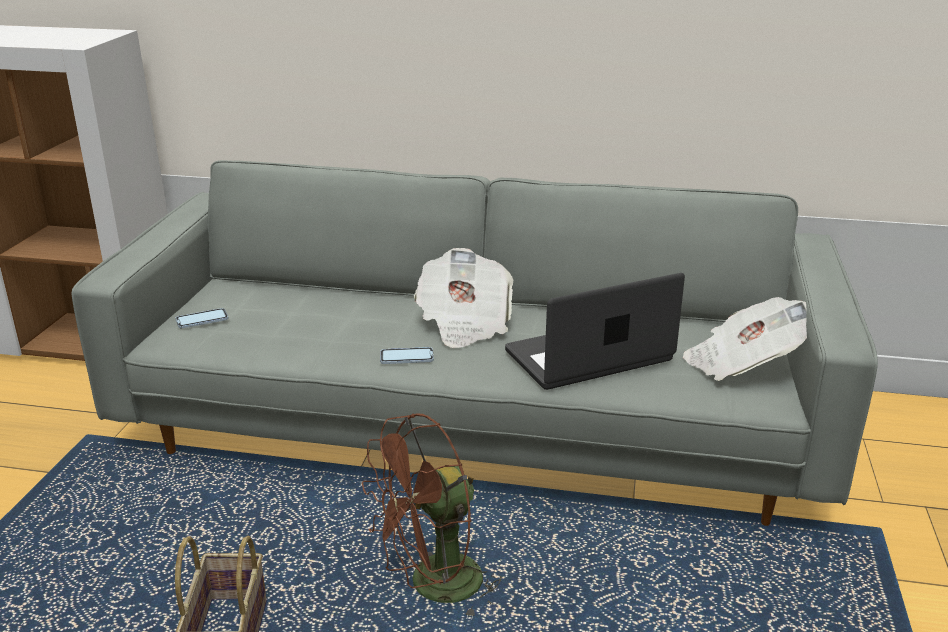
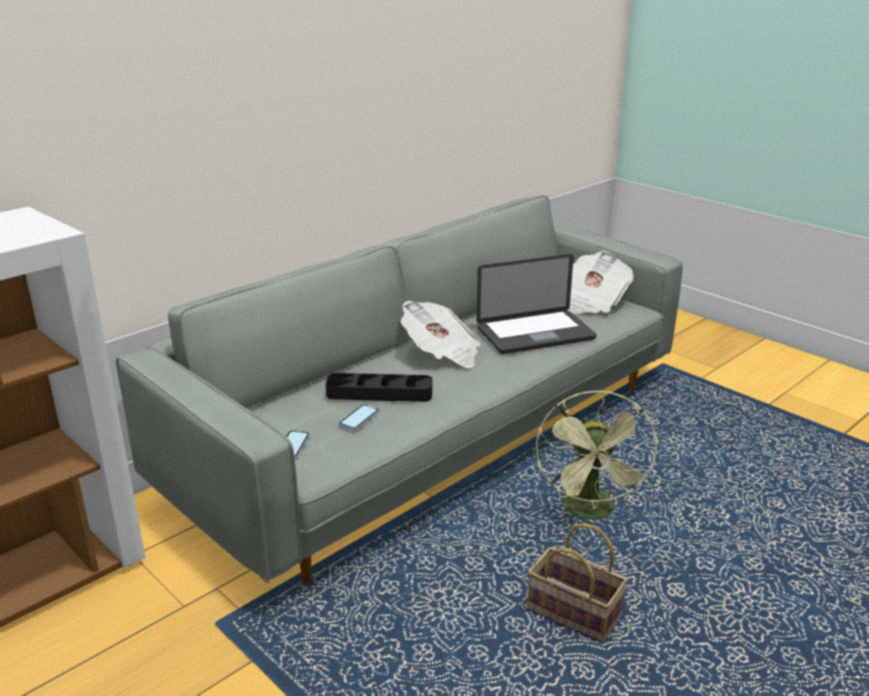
camera: 55 degrees left, 0 degrees up
brown fan [362,413,502,620] -> green fan [536,390,658,520]
phone [380,347,434,364] -> phone moved to [339,404,379,431]
laptop [505,273,685,390] -> laptop turned 120 degrees counterclockwise [476,254,597,354]
none -> black tray [325,373,433,402]

